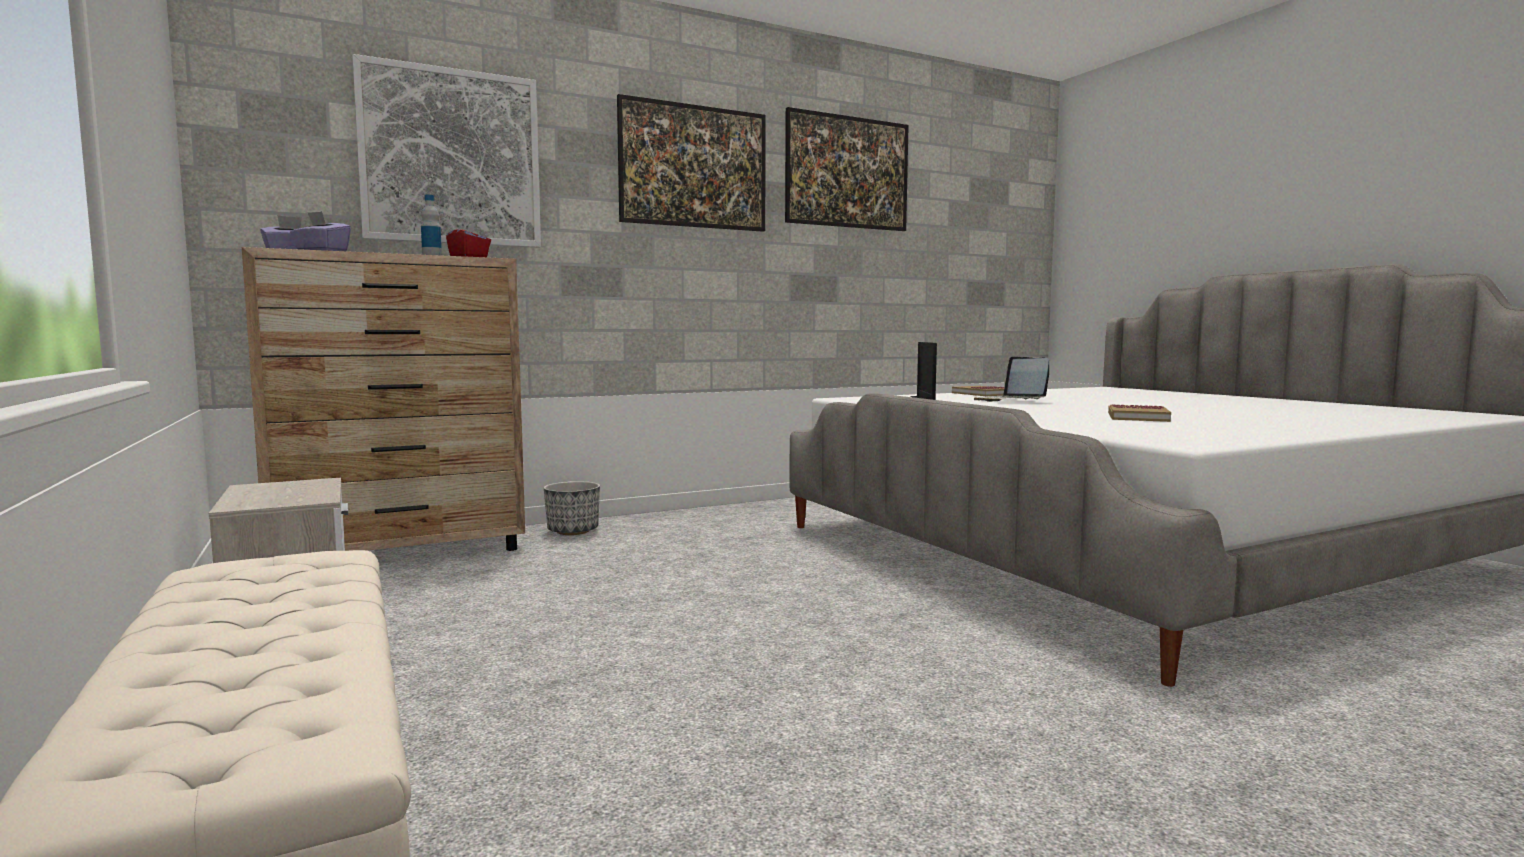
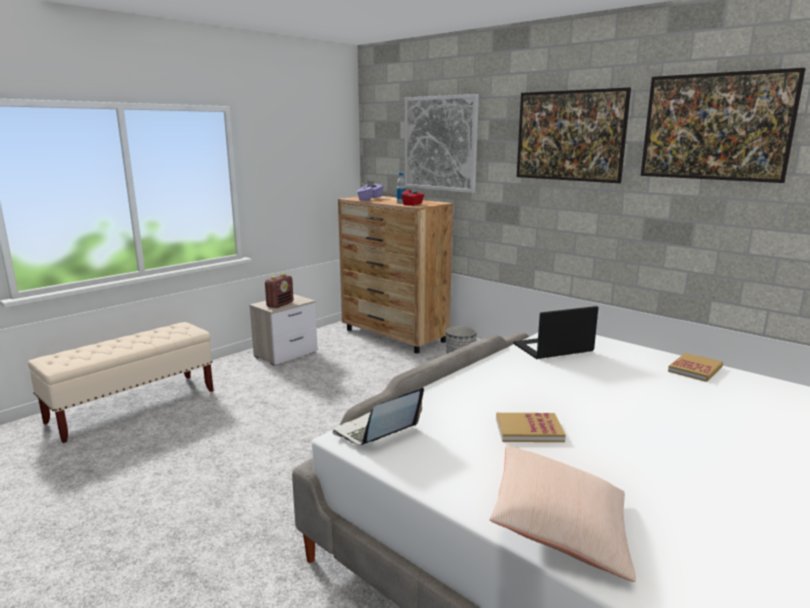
camera: 70 degrees right, 10 degrees up
laptop [974,356,1049,402] -> laptop moved to [332,387,424,445]
none -> radio [265,274,293,308]
none -> beige pillow [490,445,636,582]

